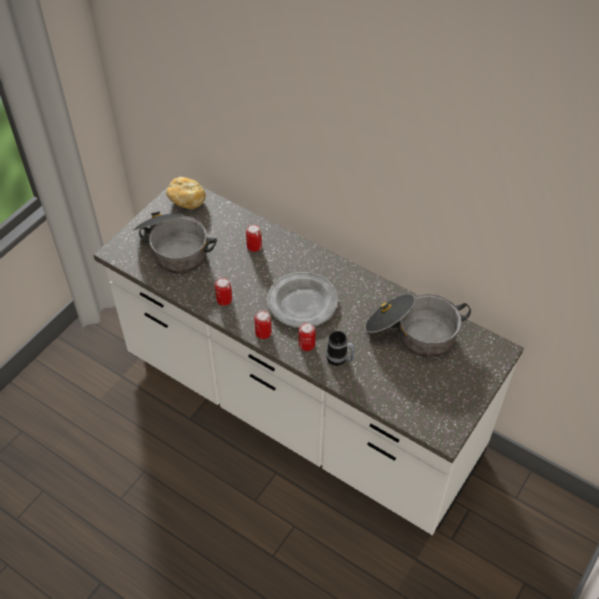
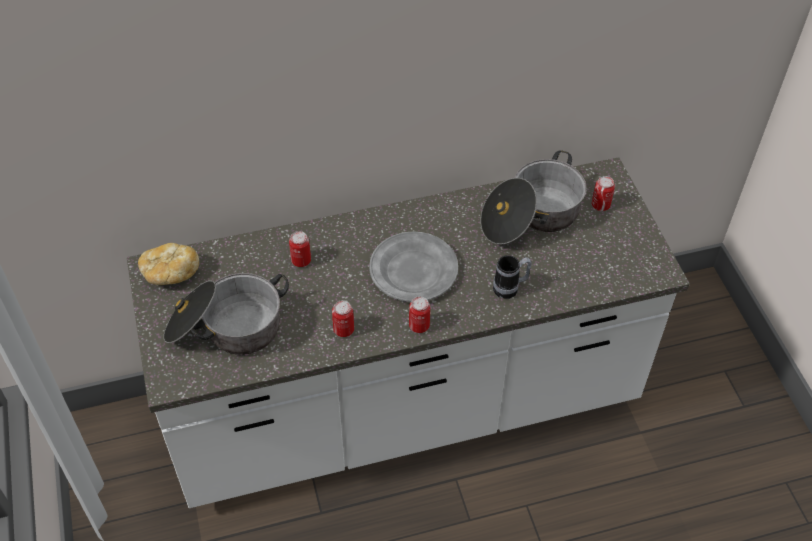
camera: 50 degrees left, 0 degrees up
can [299,322,315,351] -> can moved to [592,176,615,211]

